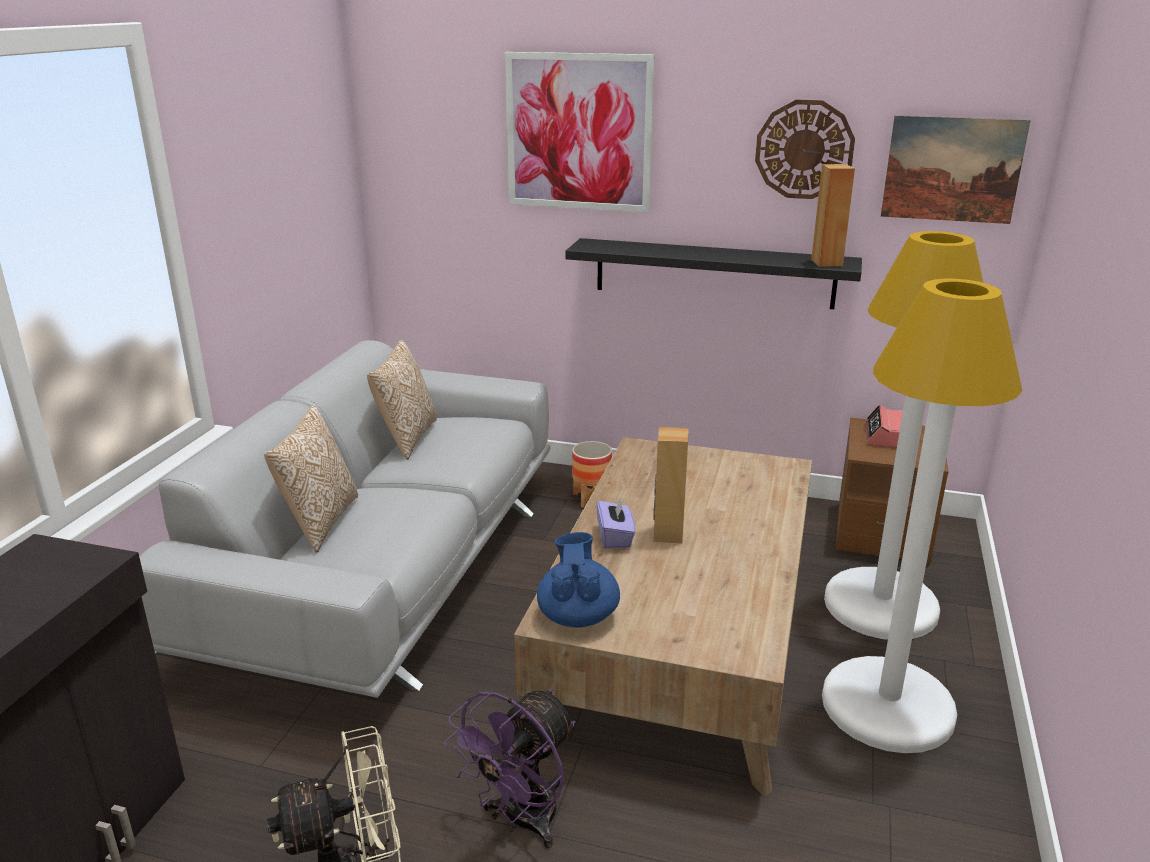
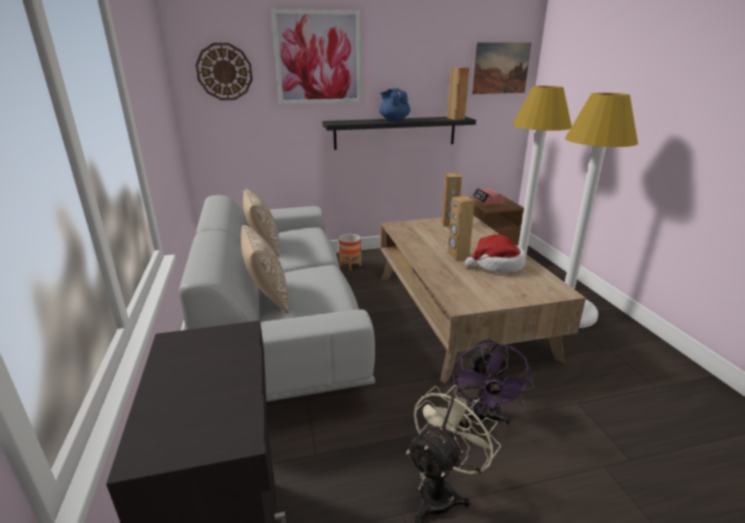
camera: 30 degrees left, 0 degrees up
blue teapot [537,532,620,627] -> blue teapot moved to [379,88,410,121]
purple tissue box [596,497,635,549] -> none
wall clock [755,100,855,199] -> wall clock moved to [195,43,253,100]
none -> brown speaker [442,173,462,227]
none -> hat [465,234,526,273]

